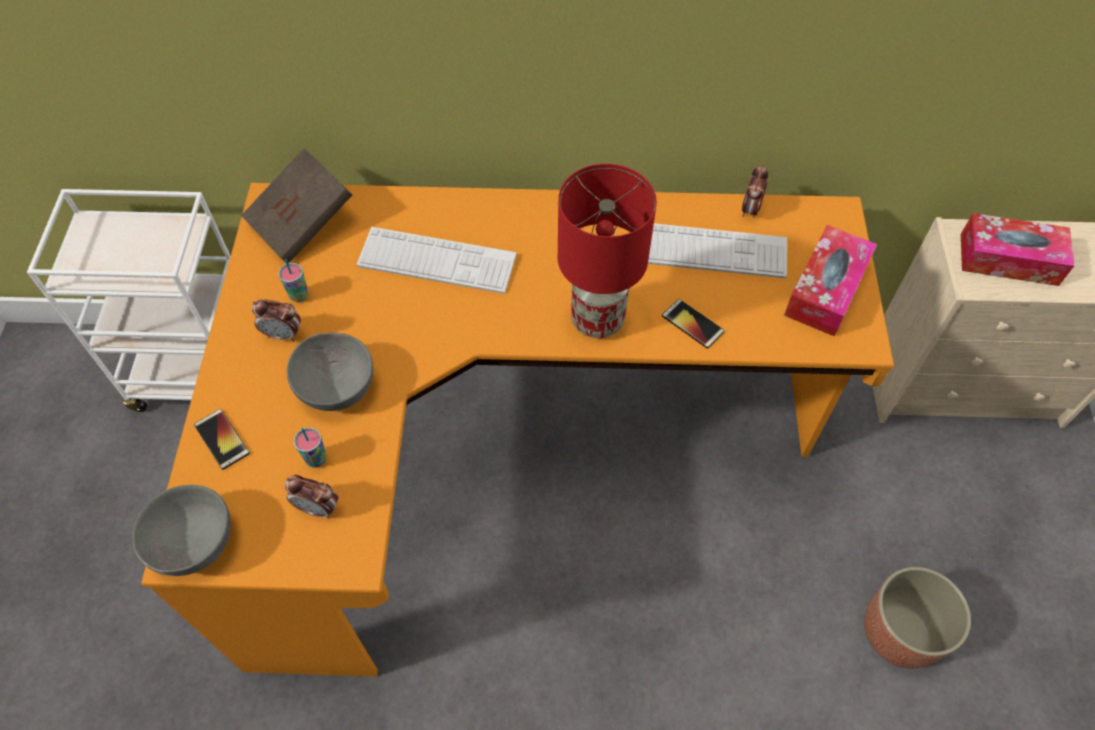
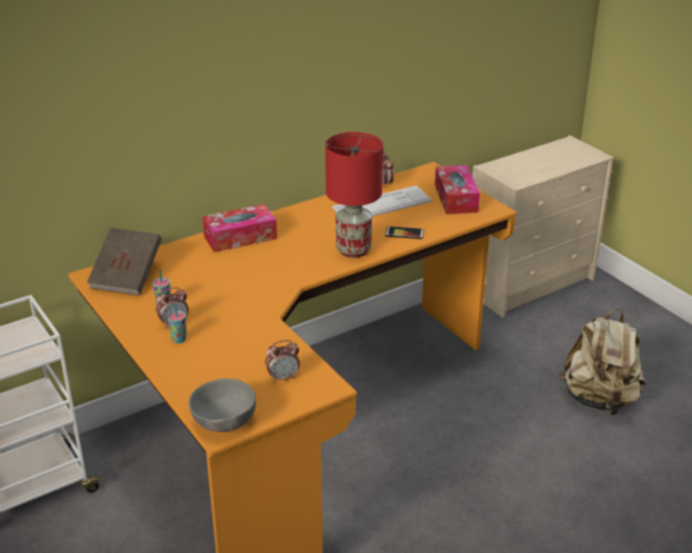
camera: 35 degrees left, 25 degrees down
phone [194,409,250,470] -> none
grey bowl [287,333,373,411] -> none
cup [294,428,327,467] -> cup moved to [167,303,187,343]
keyboard [356,227,517,294] -> none
planter [864,567,971,669] -> beige backpack [559,308,646,416]
tissue box [961,213,1075,286] -> tissue box moved to [202,204,277,252]

